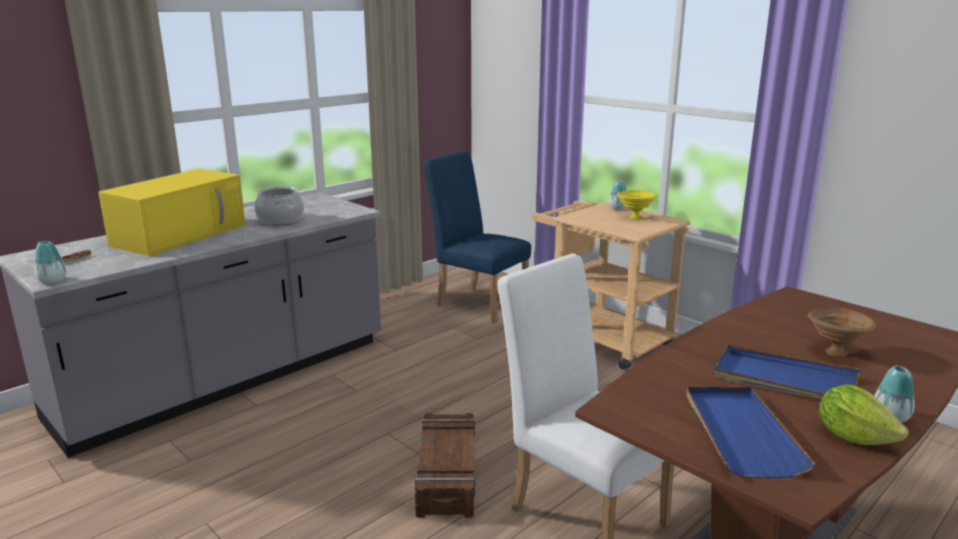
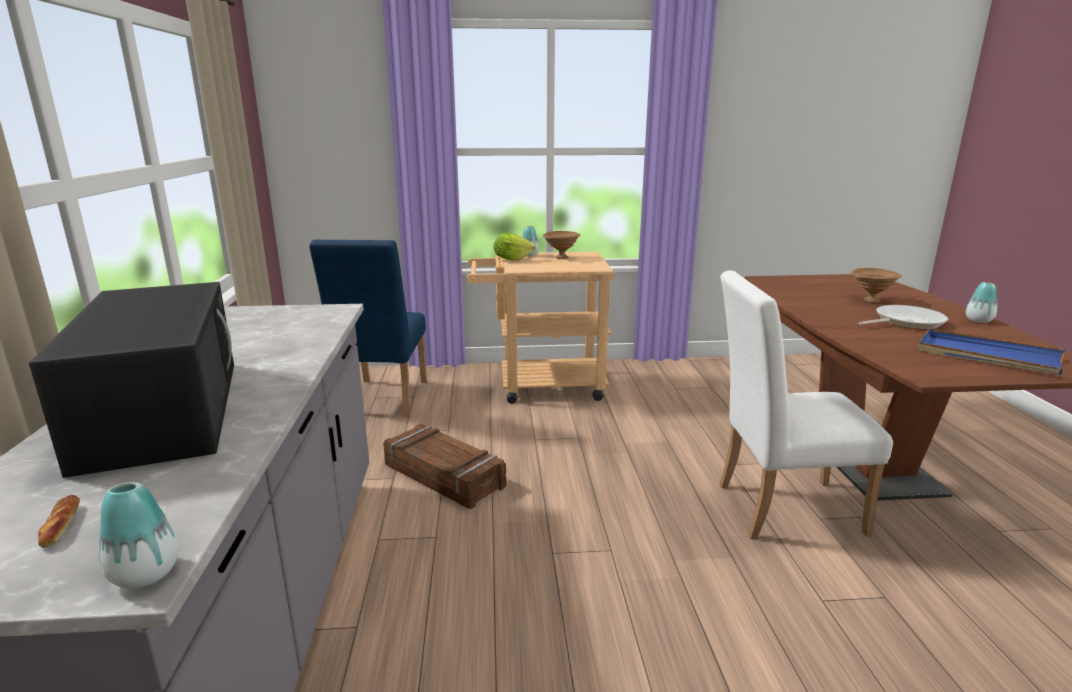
camera: 50 degrees left, 0 degrees up
yellow microwave [98,168,245,256] -> black microwave [29,282,234,478]
cooking pot [254,186,304,225] -> none
crate [415,413,475,518] -> crate moved to [383,424,506,509]
blue chair [423,151,531,323] -> blue chair turned 75 degrees counterclockwise [309,240,427,417]
yellow bowl [617,190,657,220] -> brown bowl [543,231,581,259]
blue tray [714,345,860,399] -> frying pan [858,305,948,329]
lettuce [819,384,909,445] -> lettuce moved to [494,233,536,261]

